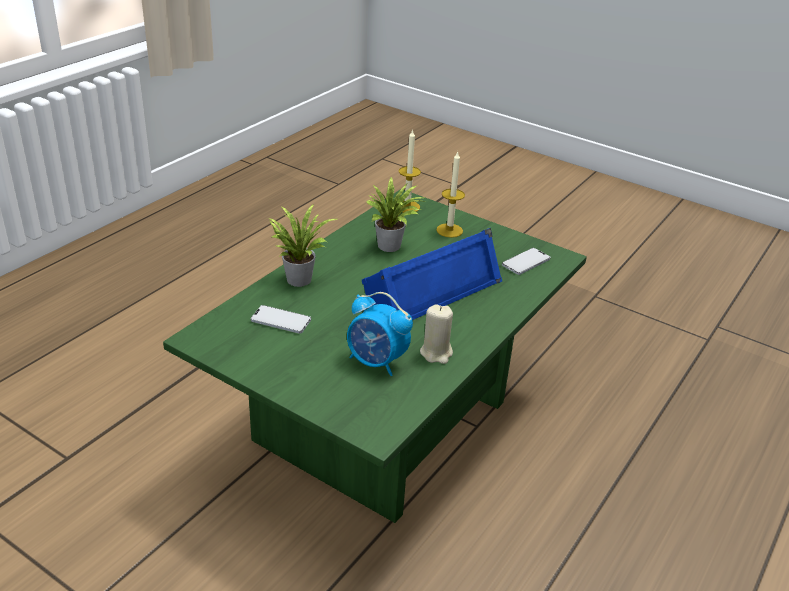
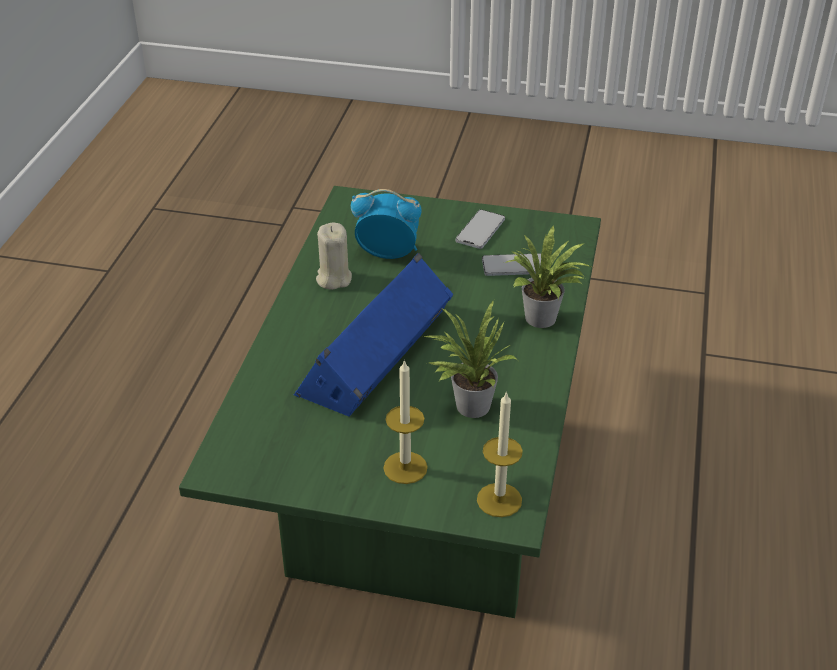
camera: 160 degrees right, 5 degrees up
phone [502,248,550,275] -> phone moved to [456,210,505,249]

